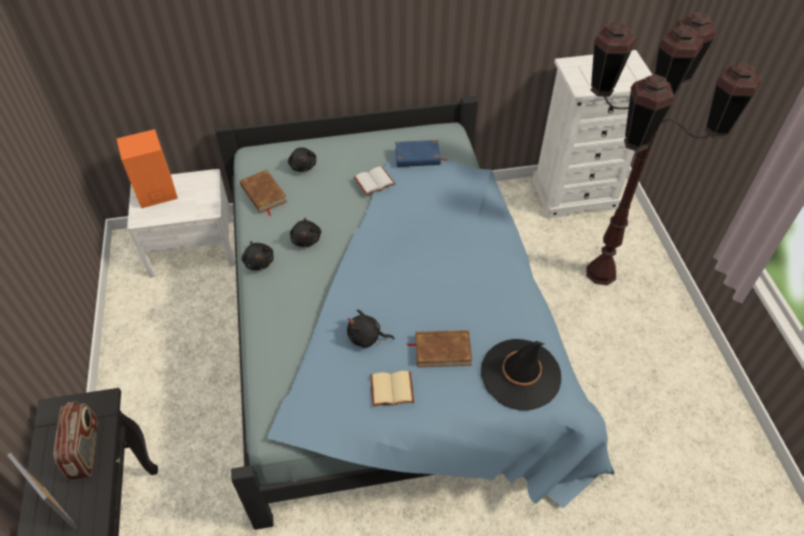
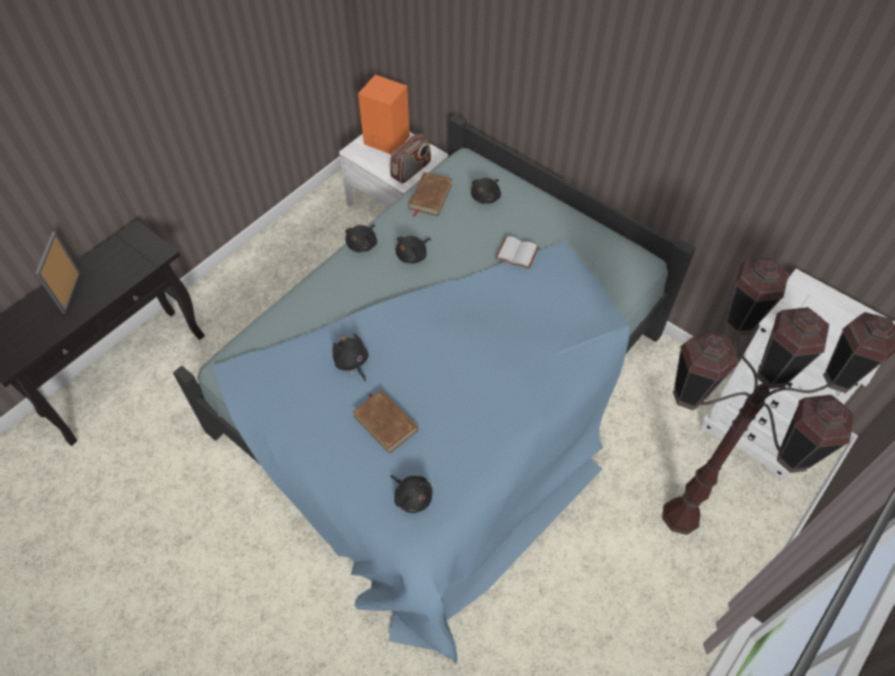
camera: 50 degrees right, 5 degrees up
radio [54,401,98,480] -> radio moved to [390,134,431,184]
beige book [370,371,414,406] -> none
blue book [395,140,448,167] -> none
black hat [481,339,561,411] -> black plush toy [390,475,433,513]

